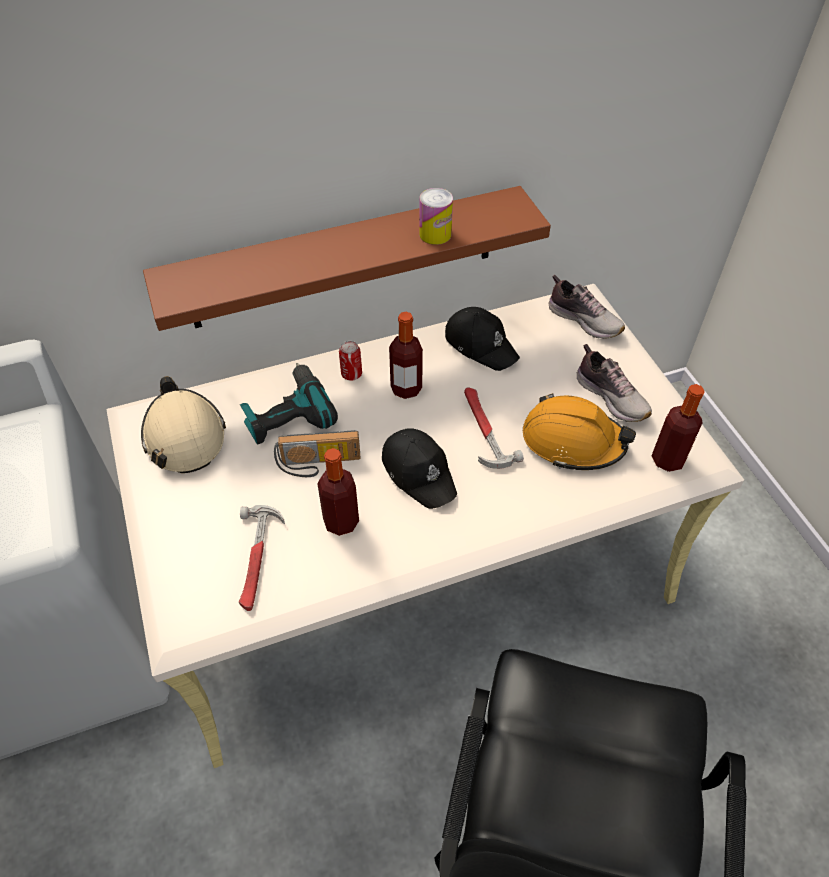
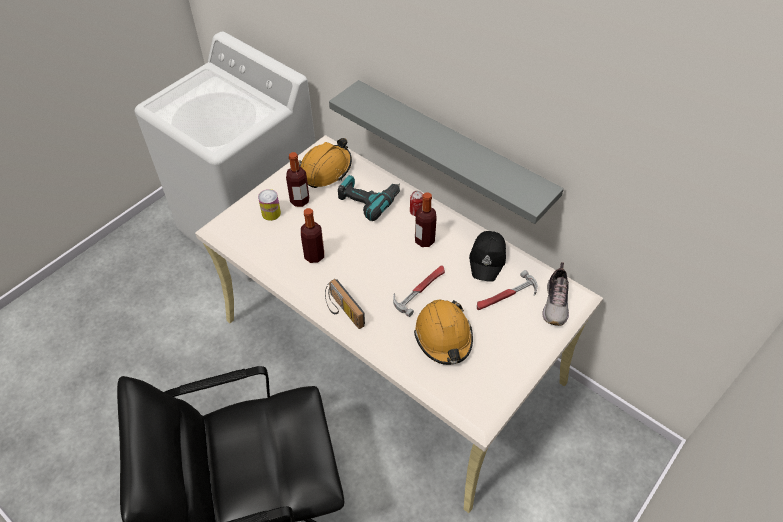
camera: 60 degrees right, 0 degrees up
beige hard hat [141,376,226,473] -> orange hard hat [299,138,352,188]
brown shelf [143,186,551,331] -> grey shelf [329,80,564,224]
hammer [239,505,285,611] -> hammer moved to [477,270,538,310]
radio [274,430,361,477] -> radio moved to [325,279,365,329]
black cap [382,428,457,509] -> none
can [419,188,453,245] -> can moved to [258,189,281,221]
shoe [577,344,652,422] -> none
bottle [652,384,704,472] -> bottle moved to [286,152,309,207]

